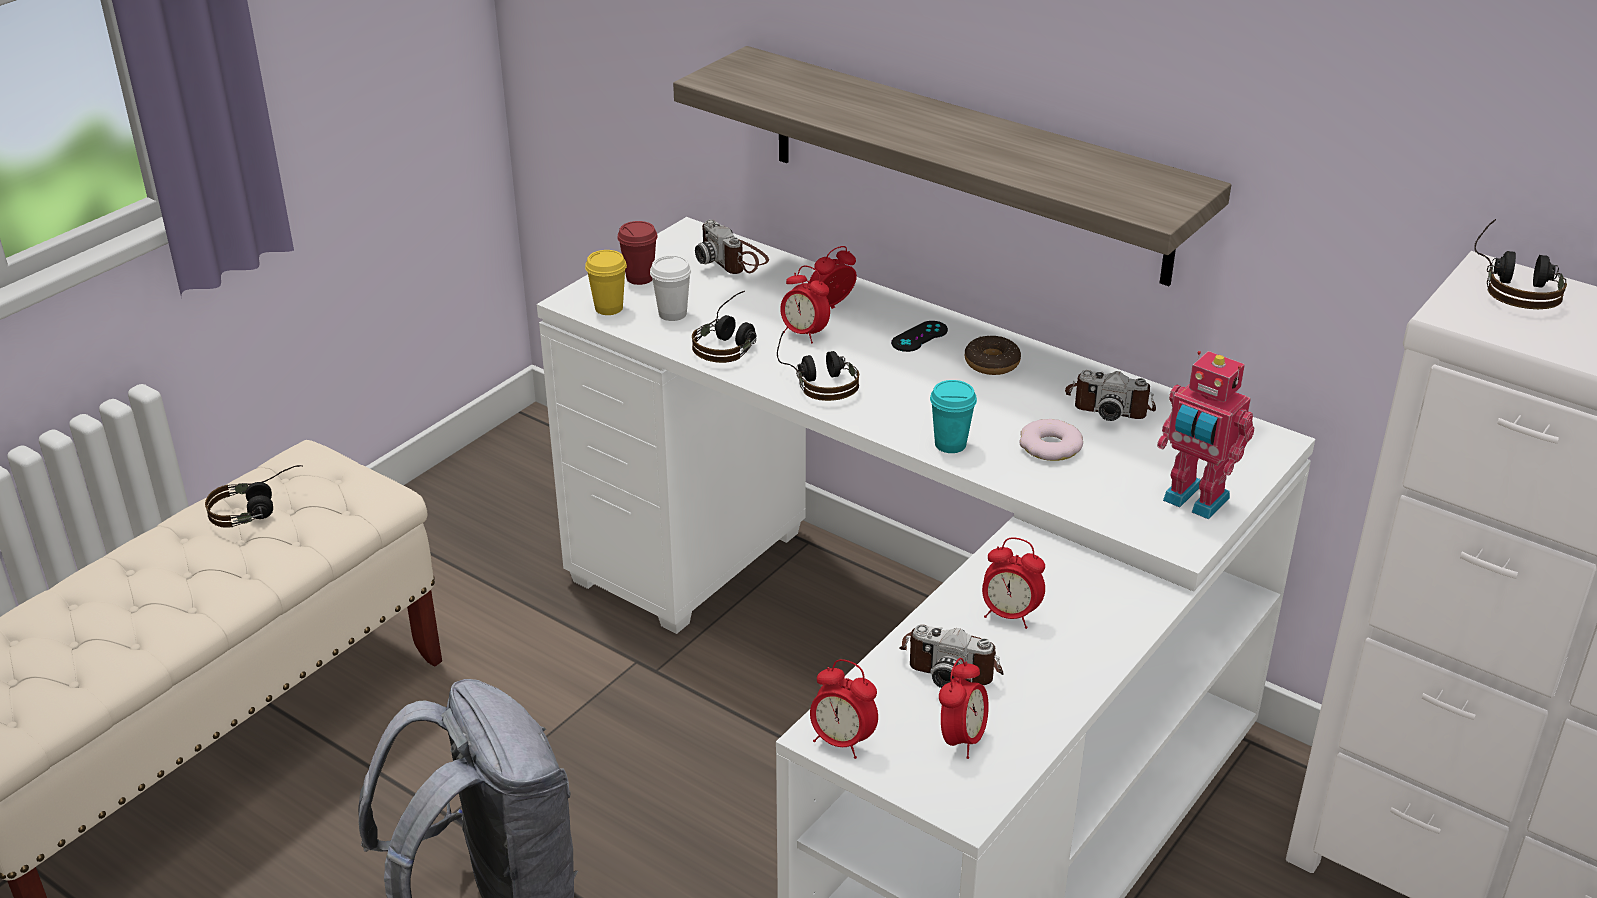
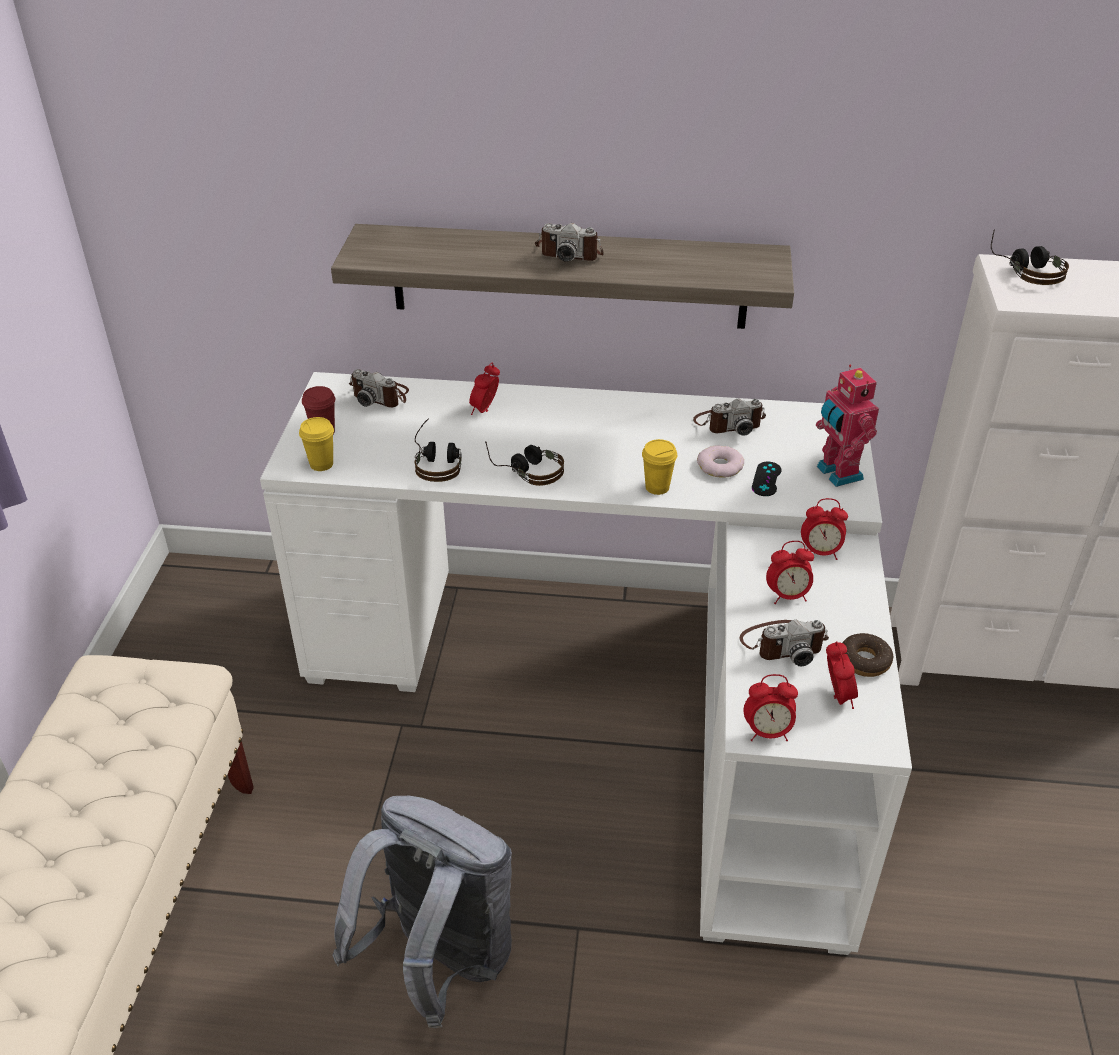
camera: 30 degrees left, 5 degrees up
headphones [205,465,303,528] -> none
white cup [650,255,692,321] -> none
alarm clock [780,266,830,344] -> alarm clock moved to [801,498,848,560]
black game controller [891,321,948,352] -> black game controller moved to [752,462,782,496]
turquoise cup [930,380,977,453] -> yellow cup [642,439,677,495]
donut [965,336,1021,375] -> donut moved to [842,633,893,677]
toy robot [1157,351,1254,519] -> toy robot turned 60 degrees clockwise [816,365,879,487]
none -> camera [535,223,604,262]

